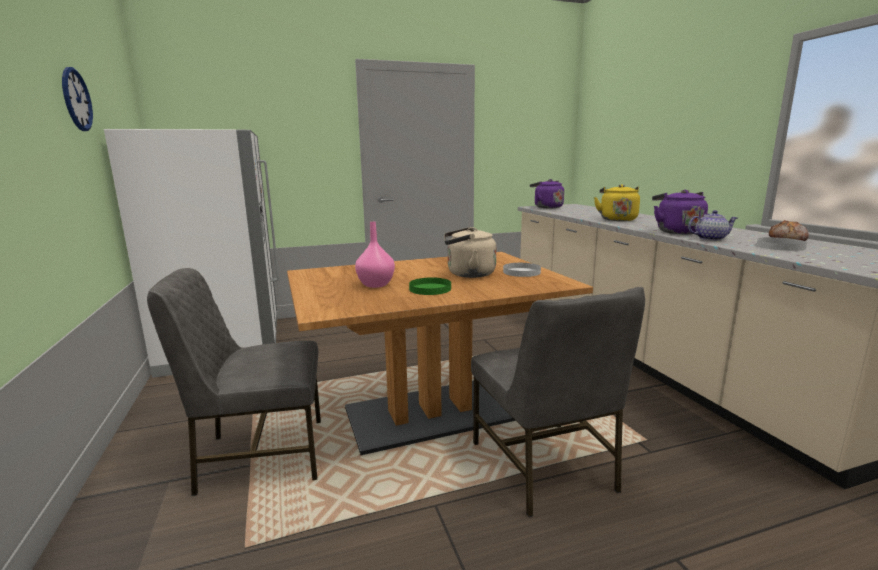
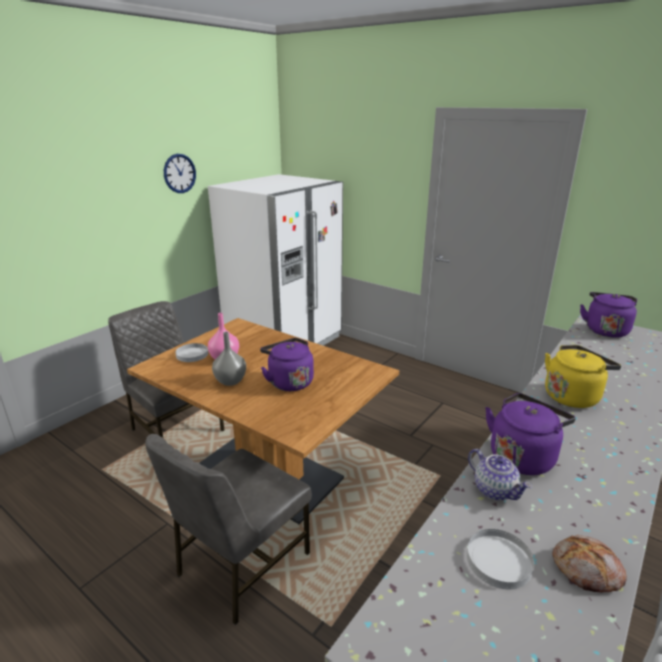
camera: 55 degrees right, 10 degrees up
green plate [409,277,451,295] -> grey vase [212,332,246,386]
beige kettle [444,227,496,278] -> purple kettle [260,338,314,391]
white plate [503,263,541,277] -> white plate moved to [175,343,208,362]

